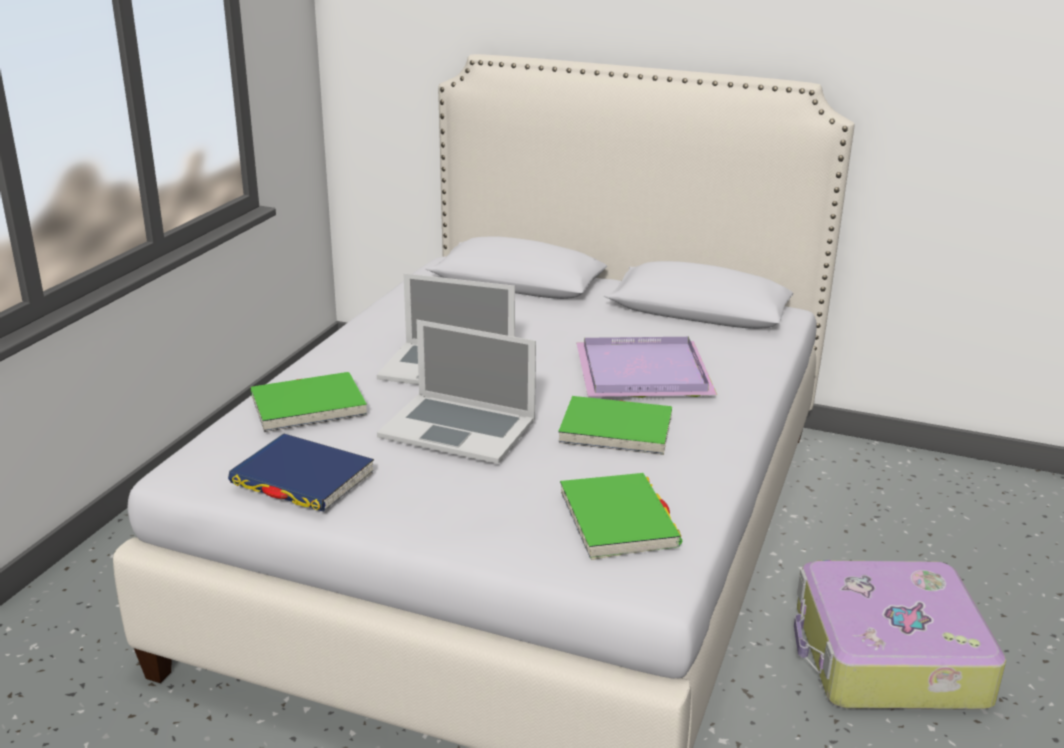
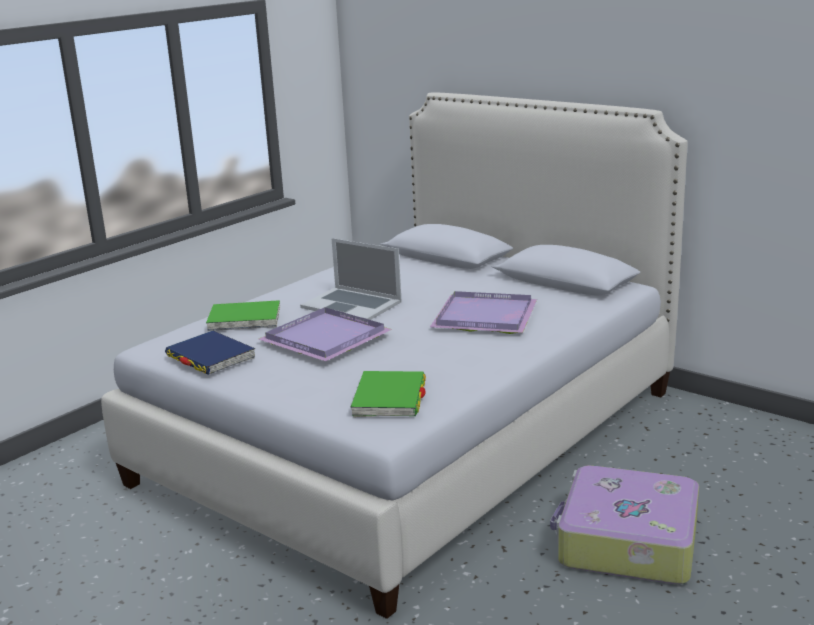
camera: 20 degrees right, 5 degrees down
laptop [377,320,536,464] -> purple tray [259,307,392,361]
green book [558,396,672,455] -> none

